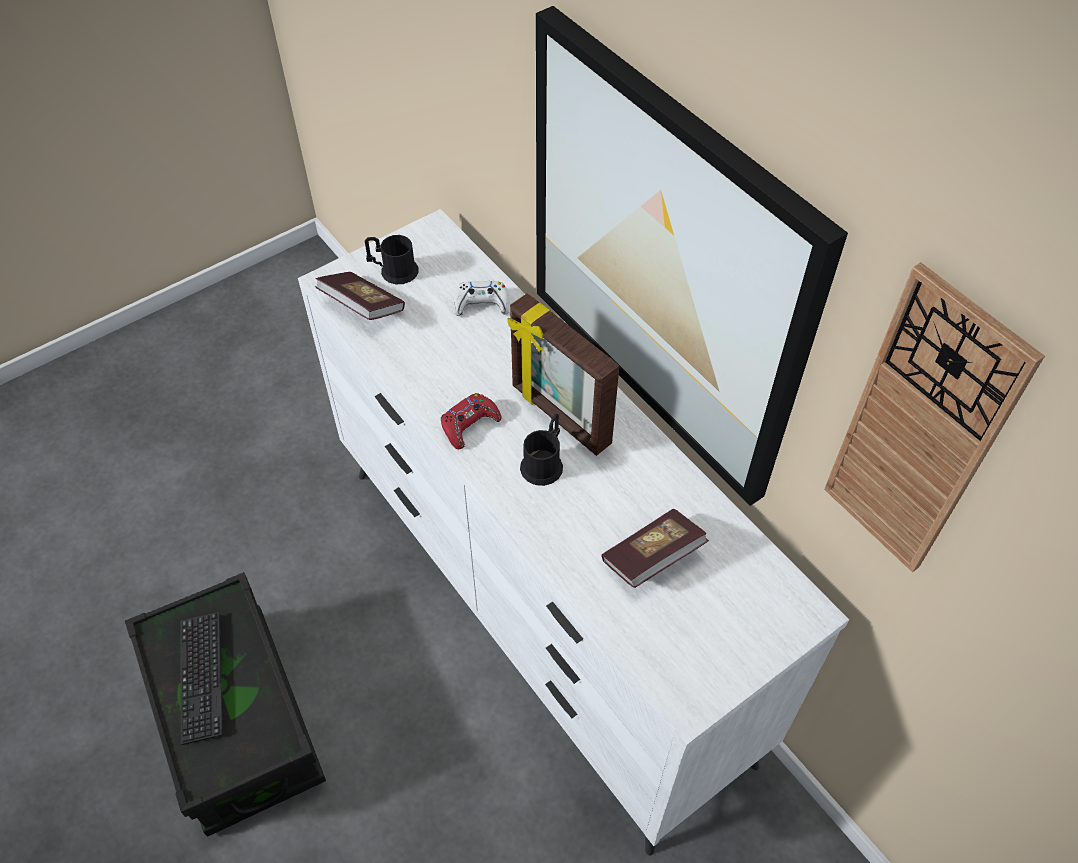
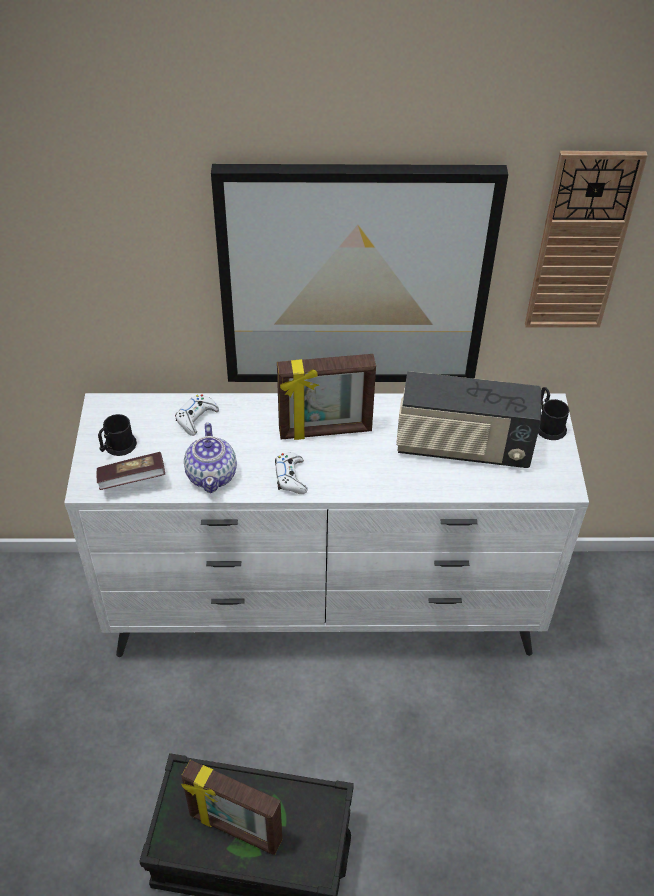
camera: 55 degrees left, 5 degrees down
keyboard [180,612,223,745] -> picture frame [181,760,282,855]
red game controller [441,393,502,449] -> white game controller [275,452,307,494]
black mug [520,414,563,486] -> black mug moved to [538,387,569,440]
book [601,509,709,588] -> radio [396,371,541,468]
none -> teapot [184,423,237,493]

